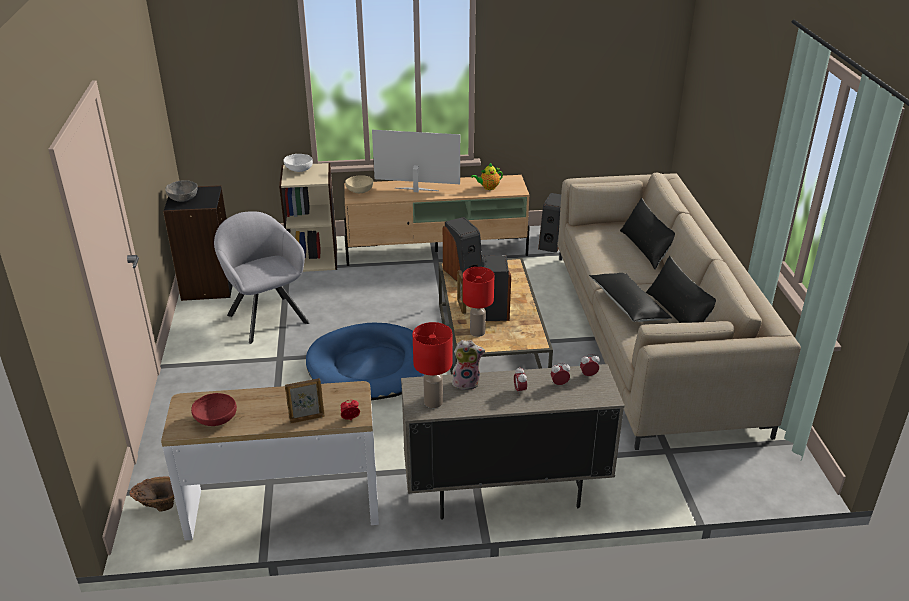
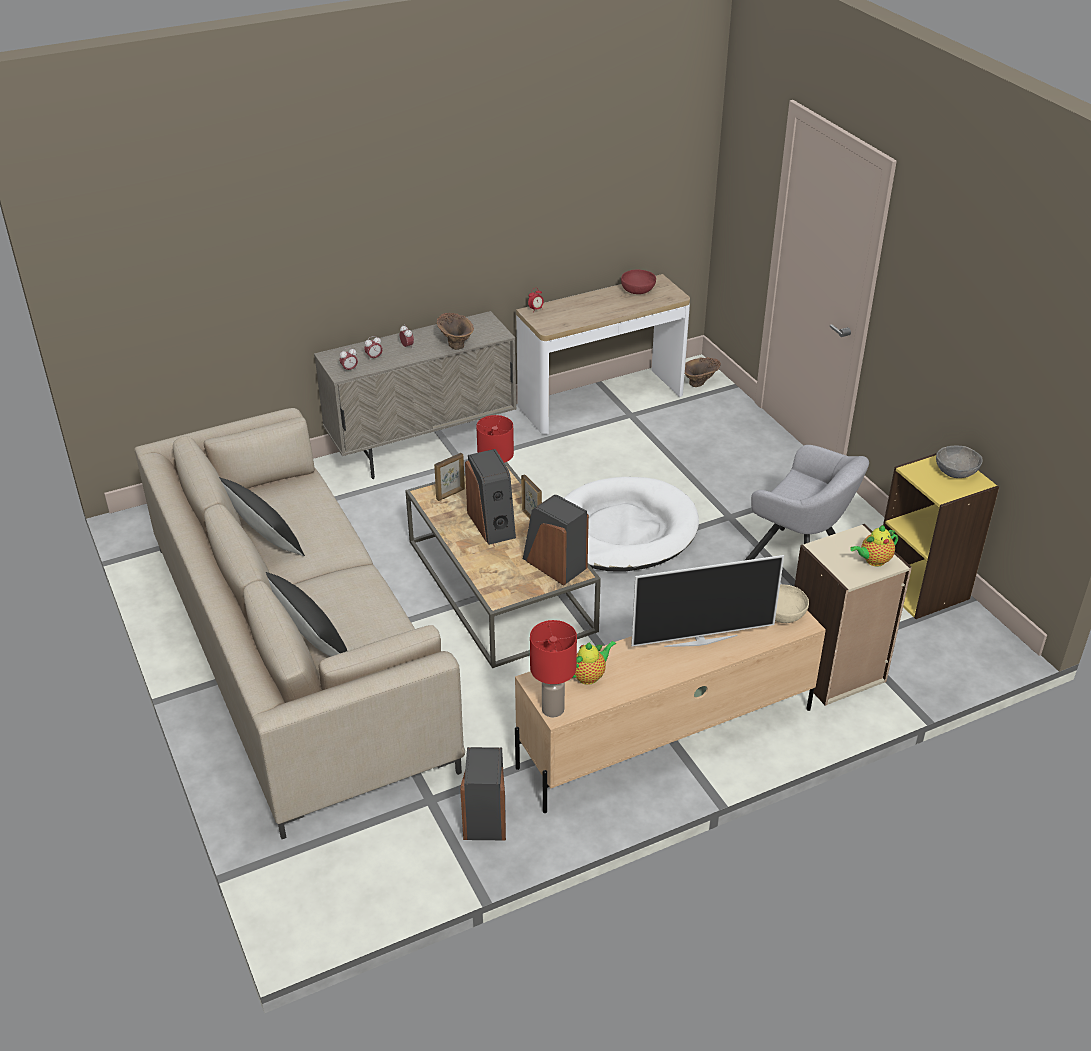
camera: 160 degrees right, 5 degrees up
black bookcase [163,185,233,301] -> yellow bookcase [883,453,999,619]
white bowl [283,154,313,172] -> teapot [850,525,898,566]
picture frame [285,378,325,424] -> picture frame moved to [434,453,465,501]
blue dog bed [306,323,425,400] -> white dog bed [564,477,699,572]
red table lamp [413,322,452,408] -> red table lamp moved to [530,620,577,717]
plush toy [452,340,485,390] -> brown vase [437,313,474,350]
black pillow [589,273,672,322] -> none

